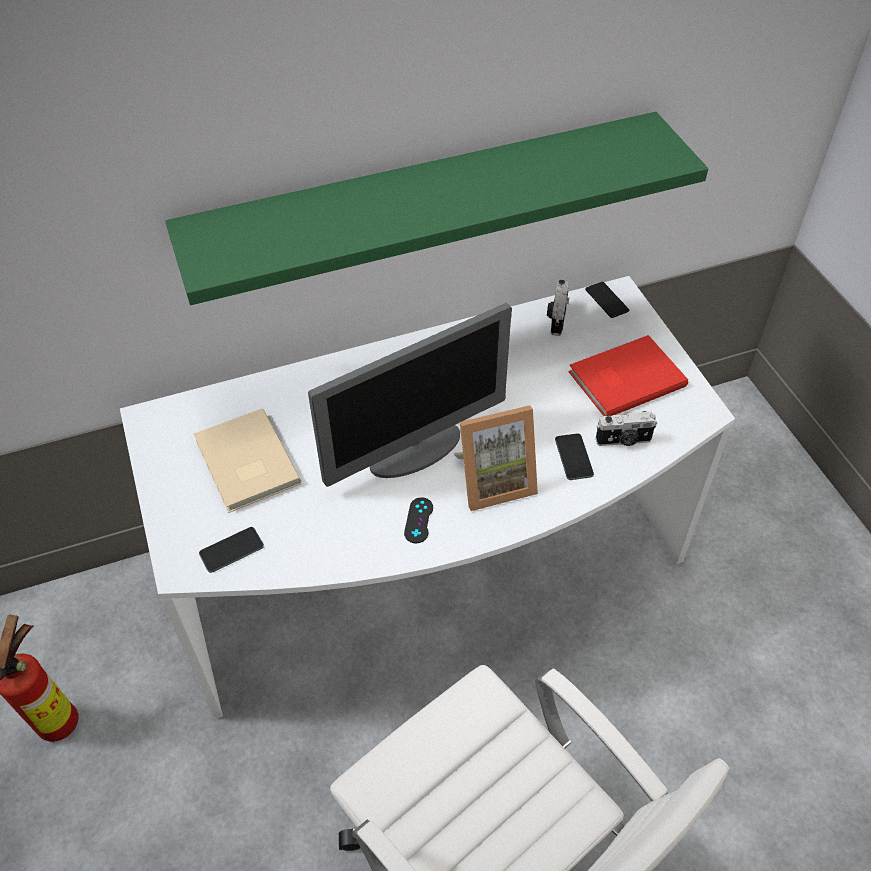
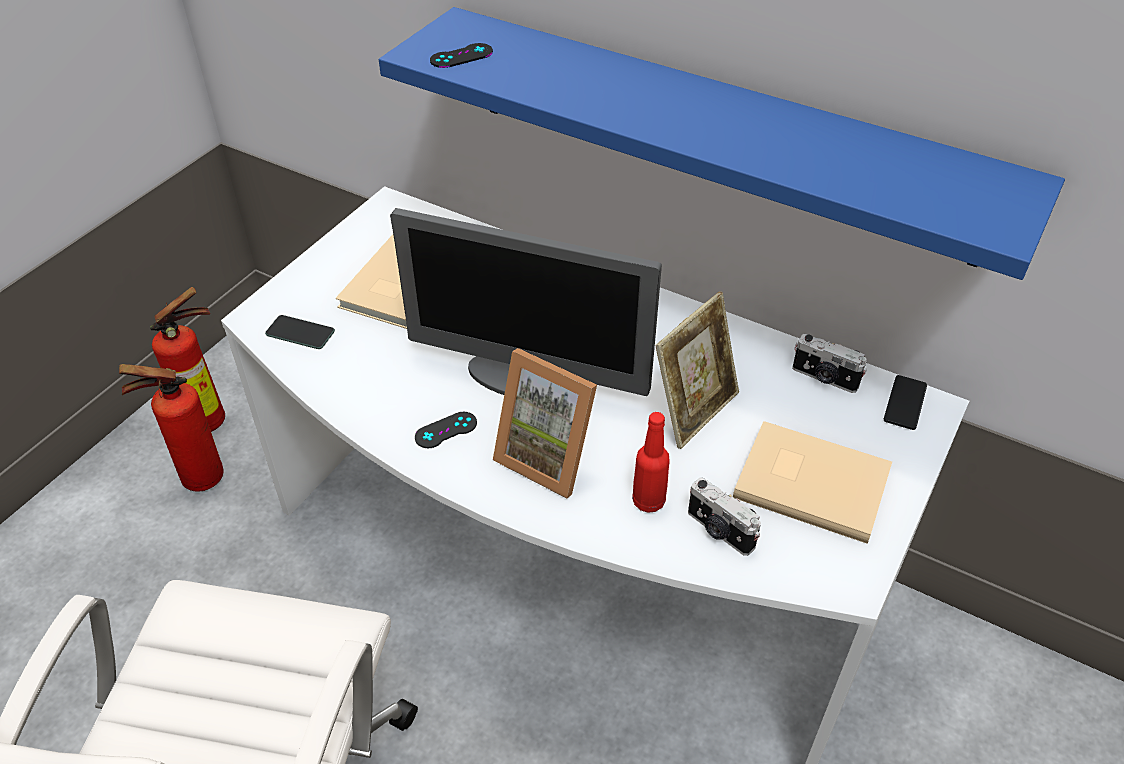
camera: 50 degrees right, 5 degrees down
green shelf [165,112,708,305] -> blue shelf [379,7,1065,280]
camera [547,280,569,336] -> camera turned 120 degrees counterclockwise [792,334,867,393]
phone [555,433,594,480] -> red bottle [632,412,670,513]
red book [568,335,688,416] -> beige book [733,421,892,544]
none -> fire extinguisher [119,364,224,492]
none -> black game controller [430,43,493,68]
none -> picture frame [655,291,739,449]

